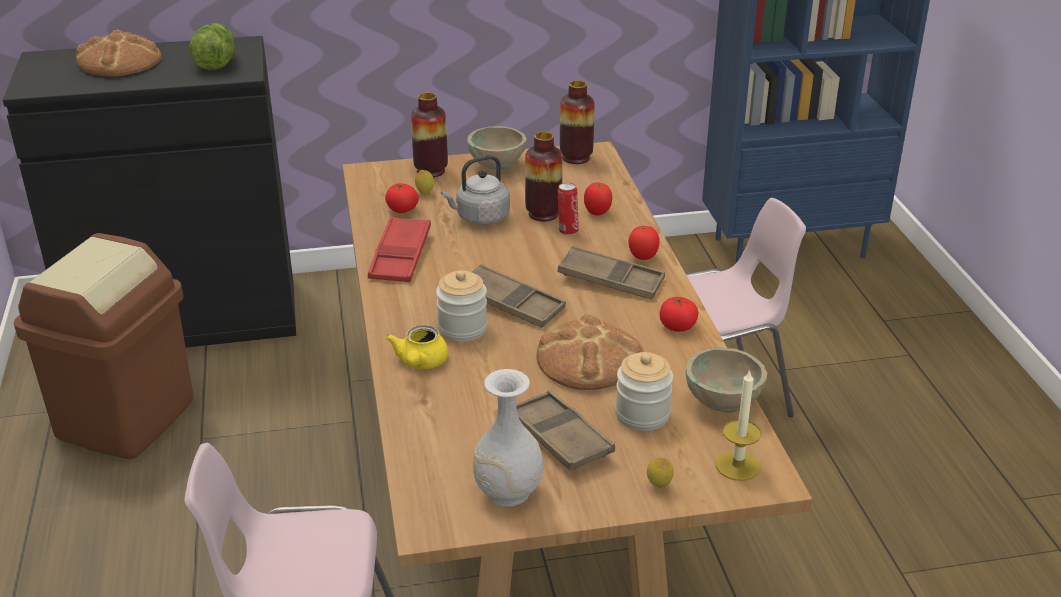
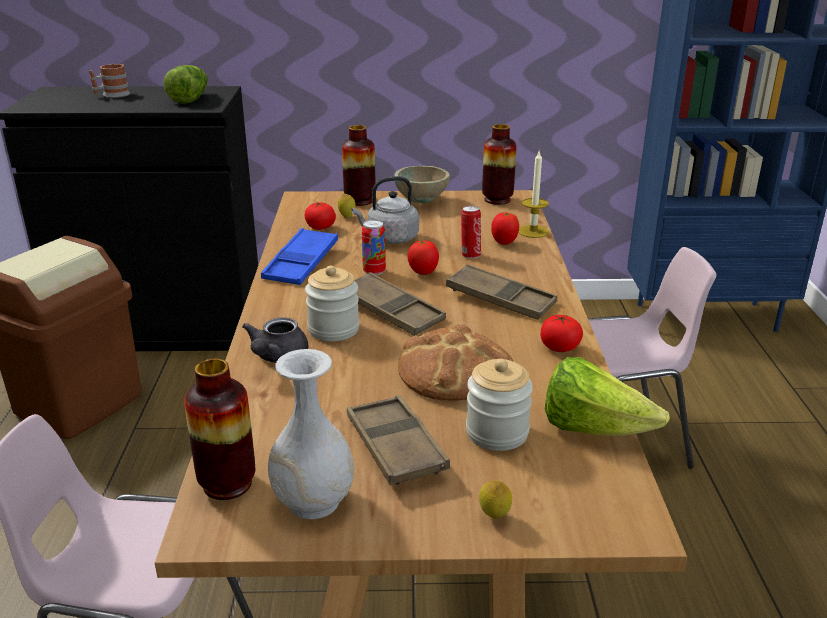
camera: 10 degrees right, 5 degrees down
bread [76,29,162,76] -> mug [89,64,130,98]
red tray [368,216,431,282] -> blue tray [261,228,338,285]
yellow teapot [386,325,449,369] -> grey teapot [242,317,308,363]
vase [525,132,563,221] -> vase moved to [184,359,256,500]
tomato [628,226,660,260] -> tomato moved to [407,240,439,275]
beige bowl [686,347,767,413] -> lettuce [545,357,670,436]
candle [716,369,762,481] -> candle moved to [518,151,549,238]
none -> can [362,220,386,275]

